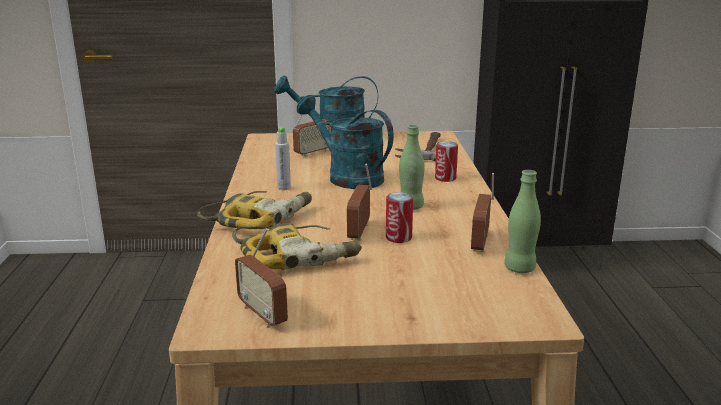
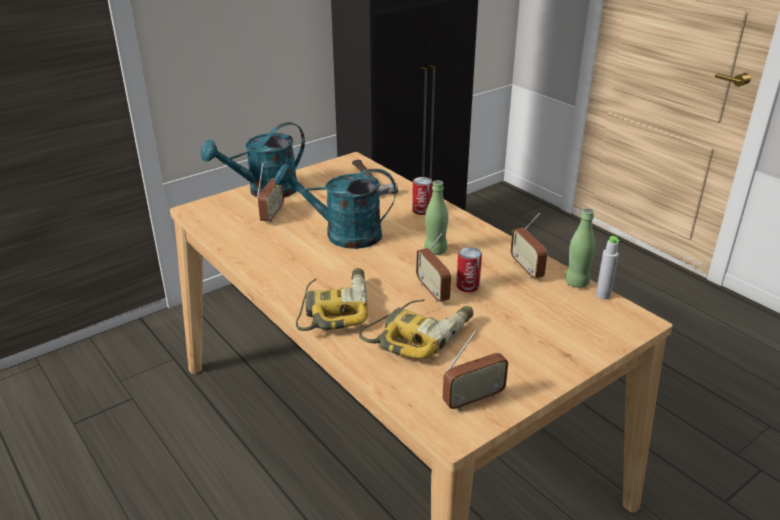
camera: 35 degrees left, 10 degrees up
radio [235,228,288,328] -> radio turned 45 degrees counterclockwise [443,330,508,411]
grey bottle [275,127,291,190] -> grey bottle moved to [596,236,620,299]

